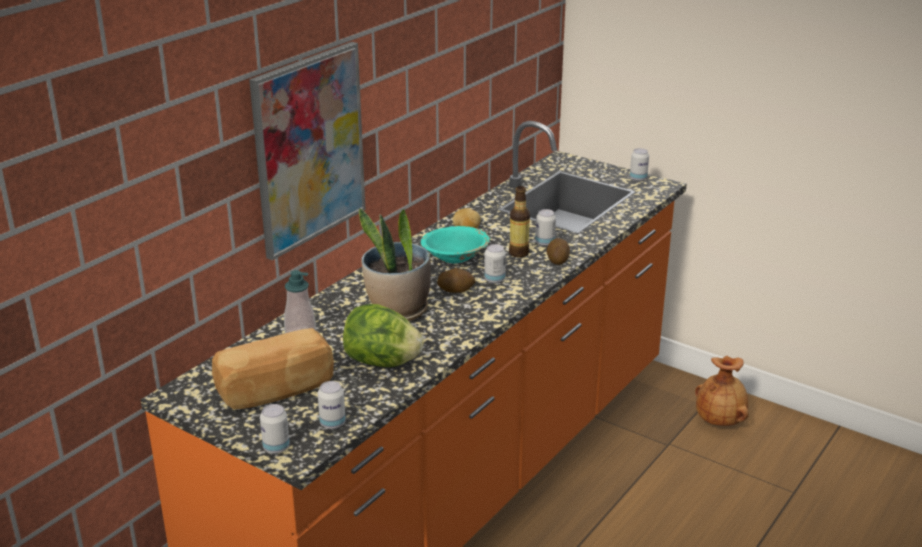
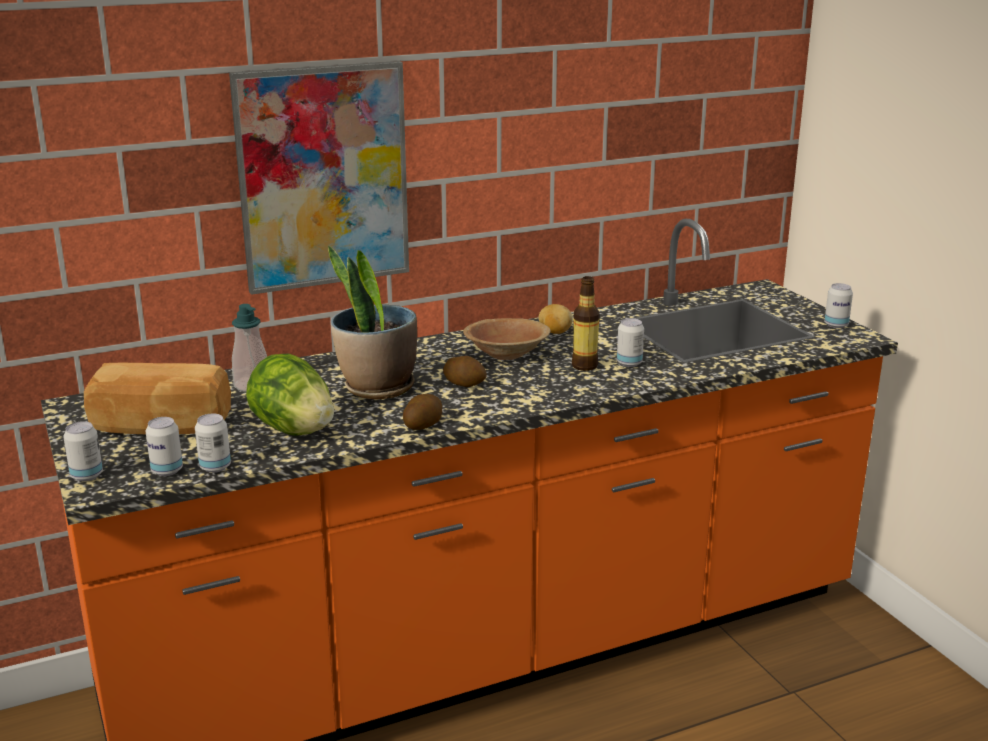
camera: 30 degrees right, 5 degrees down
turquoise bowl [421,226,490,264] -> brown bowl [463,318,551,360]
can [484,244,506,284] -> can moved to [195,414,231,473]
potato [546,238,570,265] -> potato moved to [403,394,442,430]
brown vase [695,356,748,426] -> none

